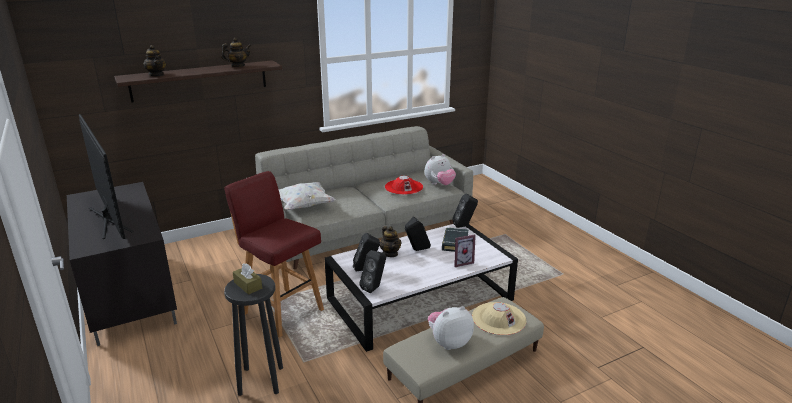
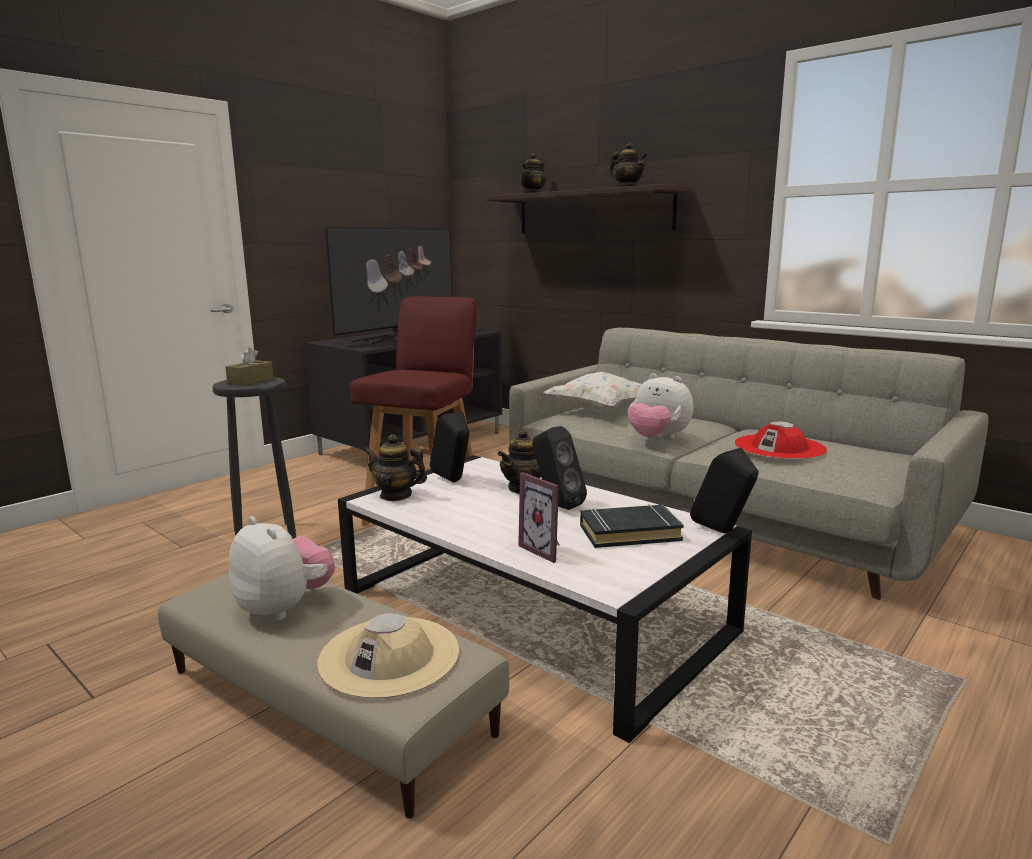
camera: 70 degrees right, 10 degrees down
black speaker [359,250,386,293] -> teapot [364,434,427,501]
plush toy [425,154,456,185] -> plush toy moved to [628,373,693,440]

